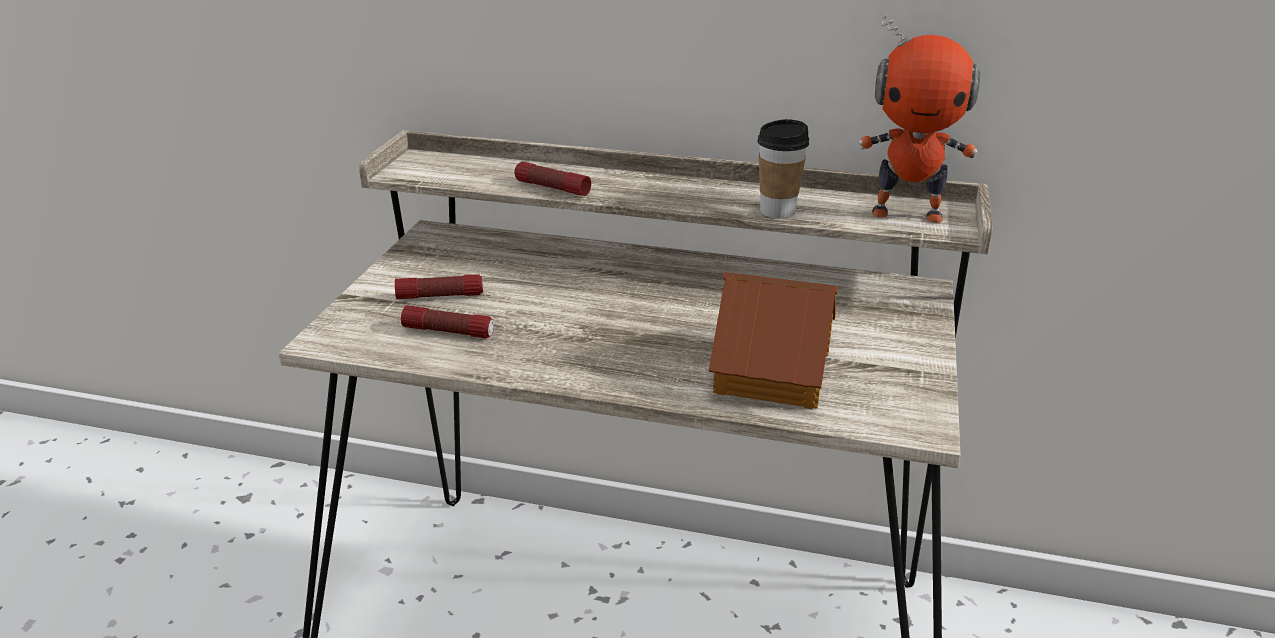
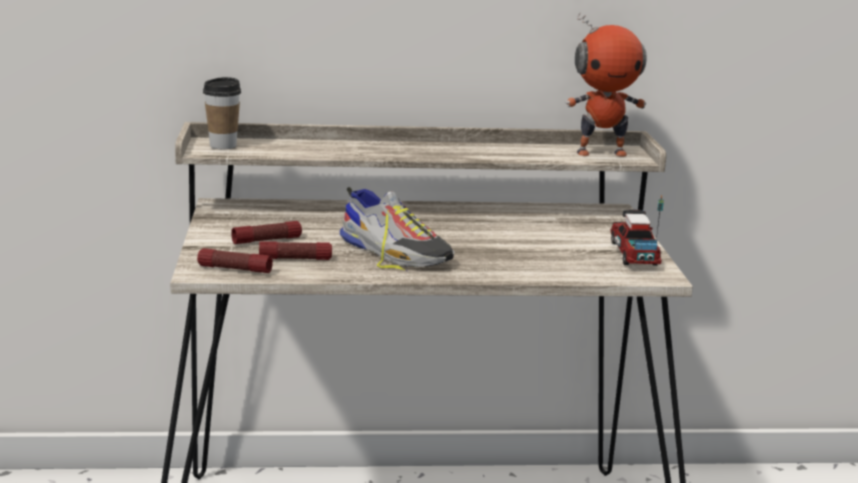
camera: 20 degrees left, 10 degrees down
flashlight [514,161,591,196] -> flashlight moved to [197,248,273,273]
toy house [709,272,838,409] -> none
cup [757,119,809,219] -> cup moved to [203,77,241,149]
none -> shoe [340,187,455,270]
none -> toy truck [611,195,664,266]

